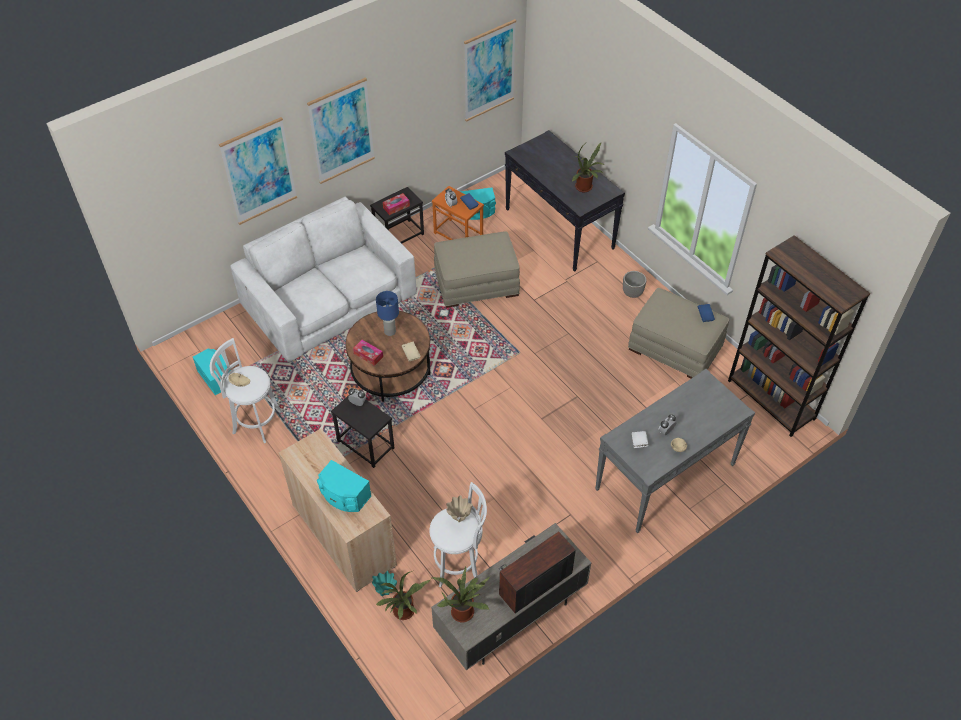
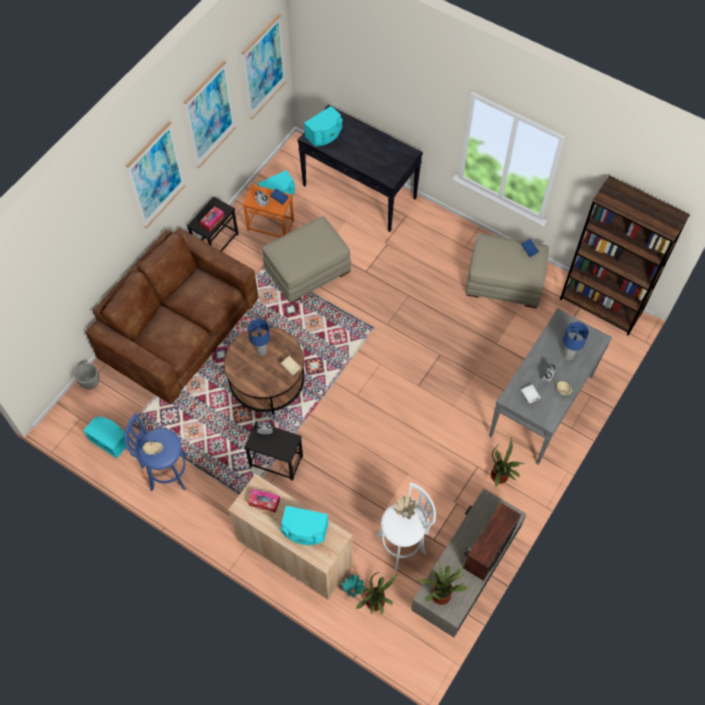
camera: 20 degrees left, 10 degrees up
white stool [210,338,283,443] -> blue stool [125,413,187,491]
picture [219,117,297,225] -> picture moved to [184,60,236,168]
white sofa [230,196,417,362] -> brown sofa [86,228,259,404]
tissue box [353,340,383,366] -> tissue box moved to [248,489,280,513]
potted plant [572,143,605,192] -> potted plant moved to [491,437,525,488]
planter [623,271,647,298] -> planter moved to [74,363,100,390]
none -> turquoise speaker [304,106,343,146]
none -> blue table lamp [563,322,589,360]

